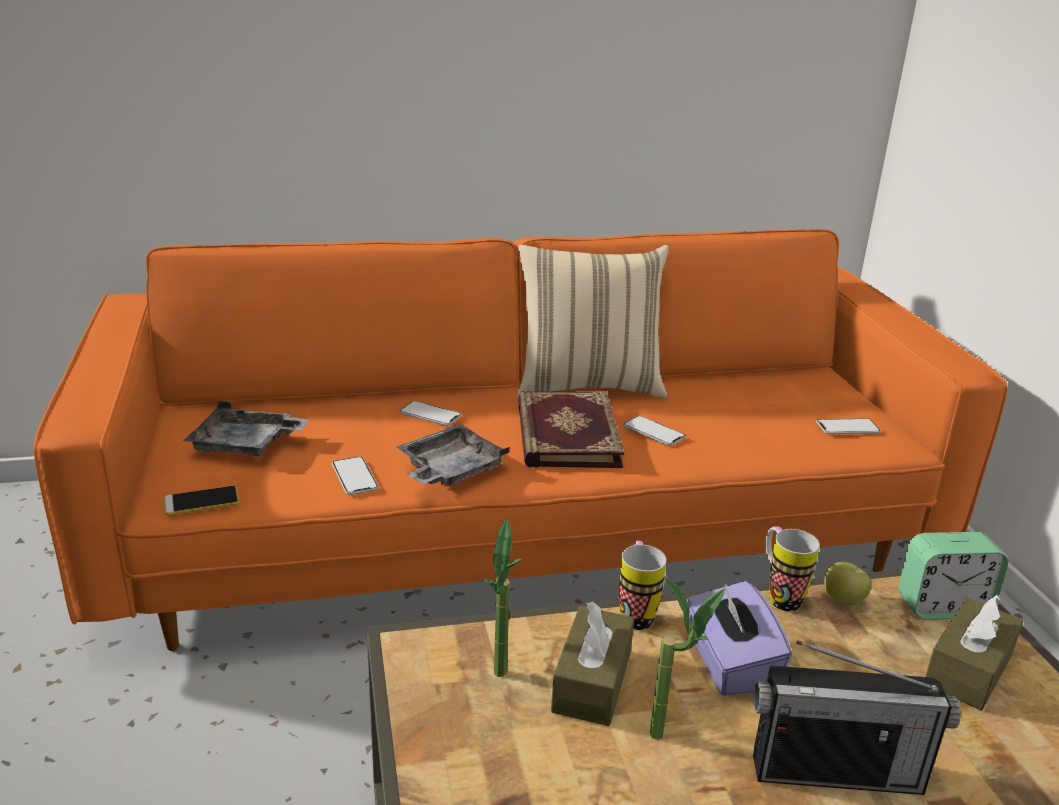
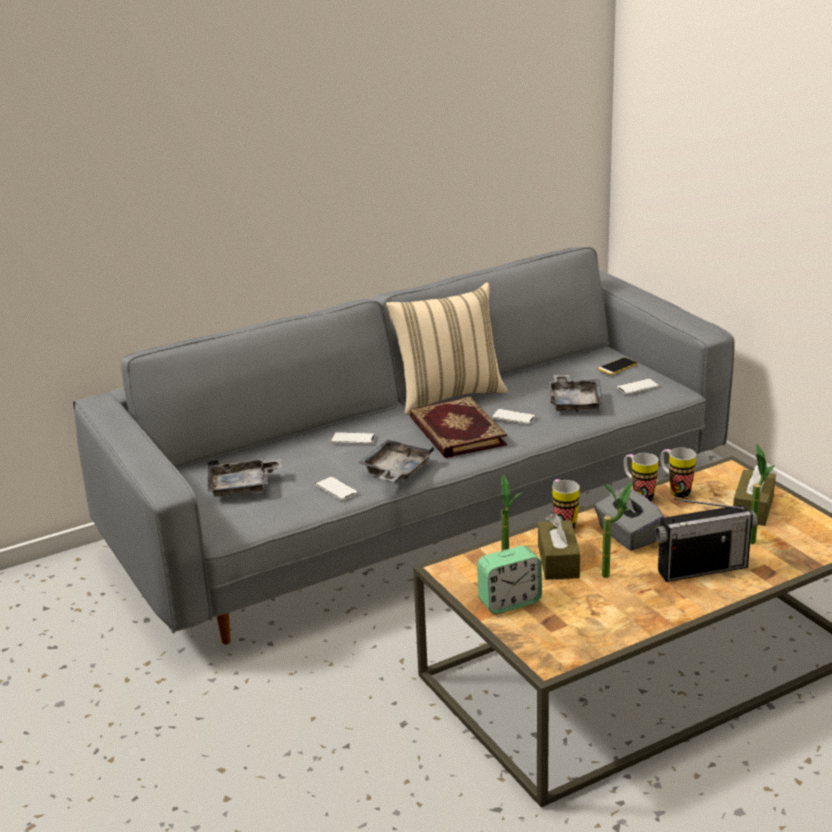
camera: 15 degrees left, 0 degrees up
orange sofa [34,229,1008,651] -> grey sofa [73,247,735,645]
phone [164,486,239,515] -> phone moved to [597,357,638,375]
purple tissue box [687,581,792,696] -> grey tissue box [594,488,664,551]
apple [824,562,871,606] -> mug [661,447,696,498]
alarm clock [898,532,1009,620] -> alarm clock moved to [477,546,542,614]
none -> grey tray [549,374,603,413]
none -> potted plant [750,444,775,544]

